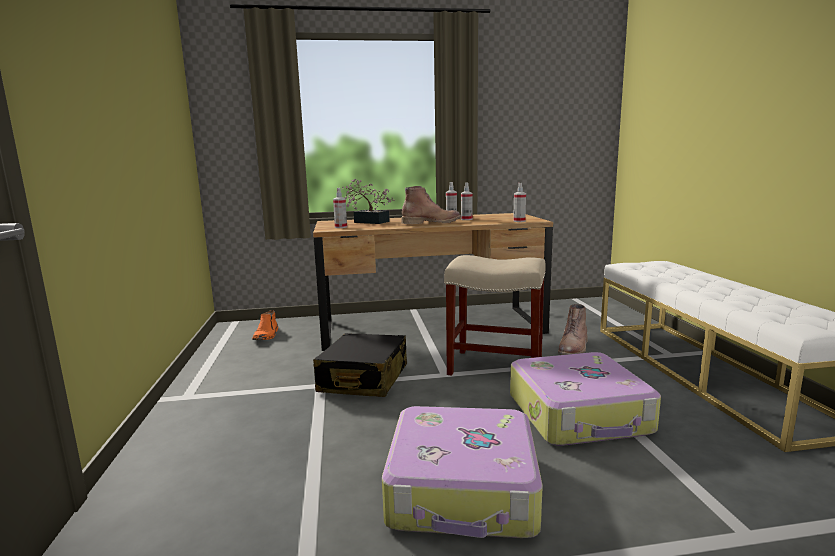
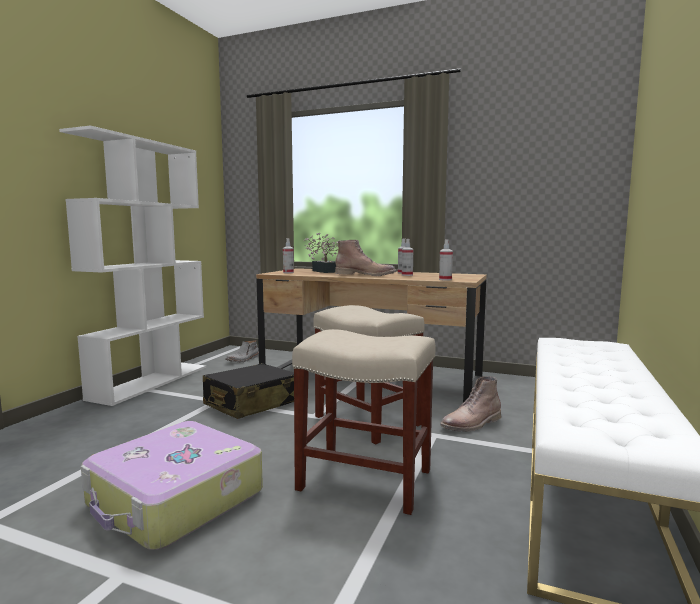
camera: 30 degrees right, 5 degrees down
orange boot [252,310,278,340] -> grey boot [226,340,259,362]
suitcase [510,352,661,446] -> beige stool [292,329,436,515]
none -> white bookcase [59,125,206,406]

